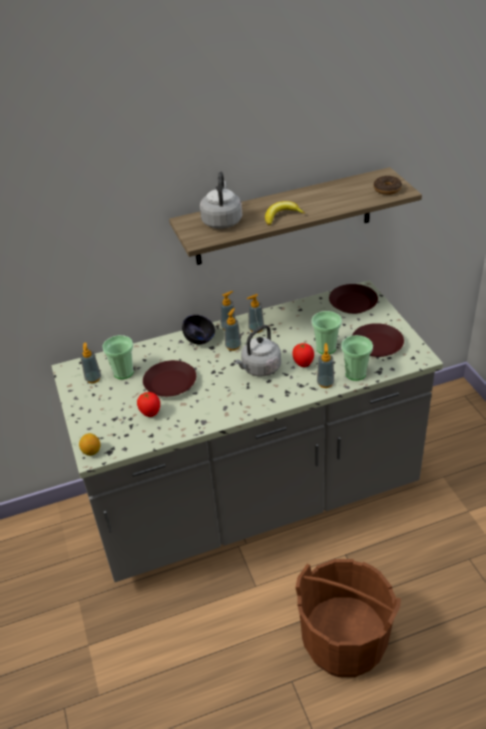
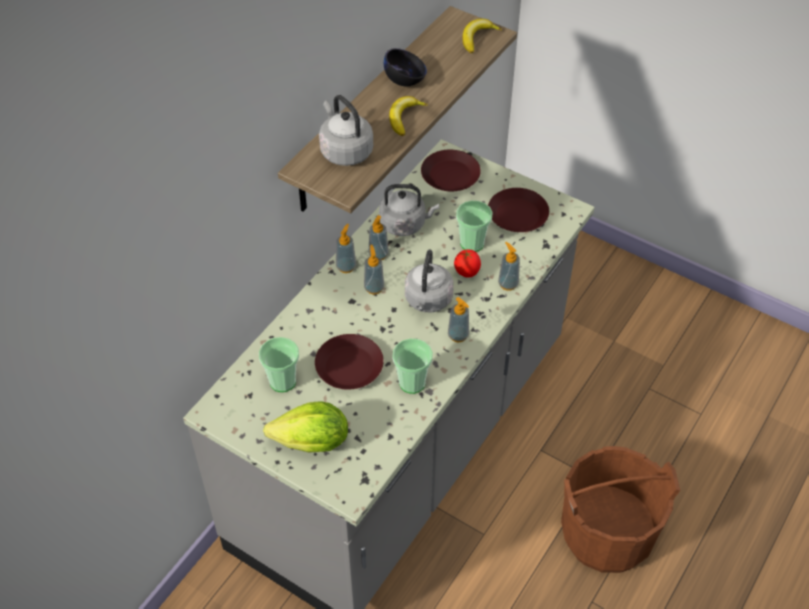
camera: 40 degrees left, 10 degrees up
lemon [79,433,100,456] -> none
soap dispenser [80,343,101,383] -> soap dispenser moved to [448,297,469,342]
tomato [137,392,160,417] -> none
black bowl [182,315,215,345] -> black bowl moved to [384,48,427,86]
cup [341,335,373,381] -> cup moved to [392,338,433,394]
donut [374,176,402,195] -> banana [462,19,502,53]
none -> lettuce [263,401,348,452]
none -> grey kettle [379,184,439,236]

